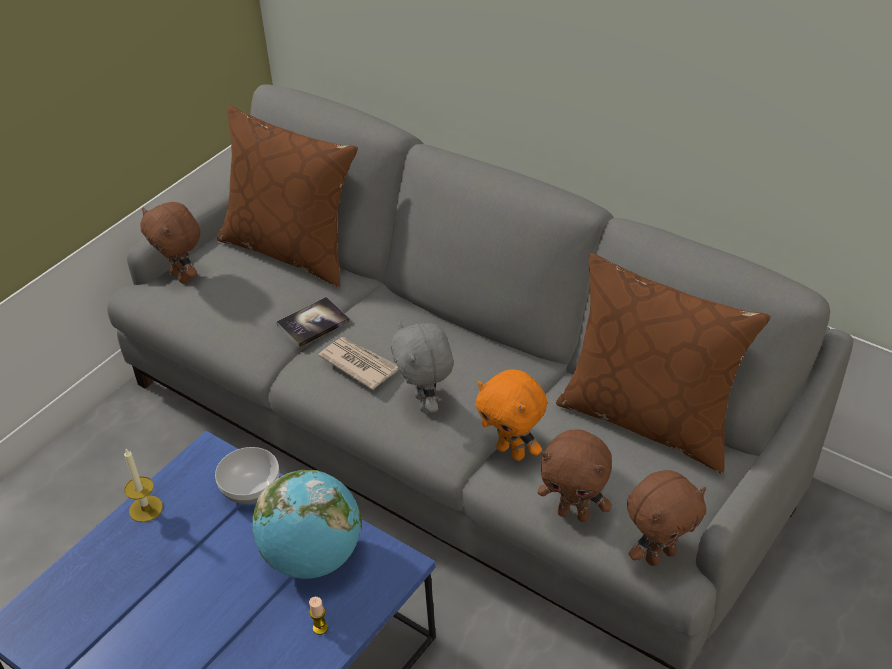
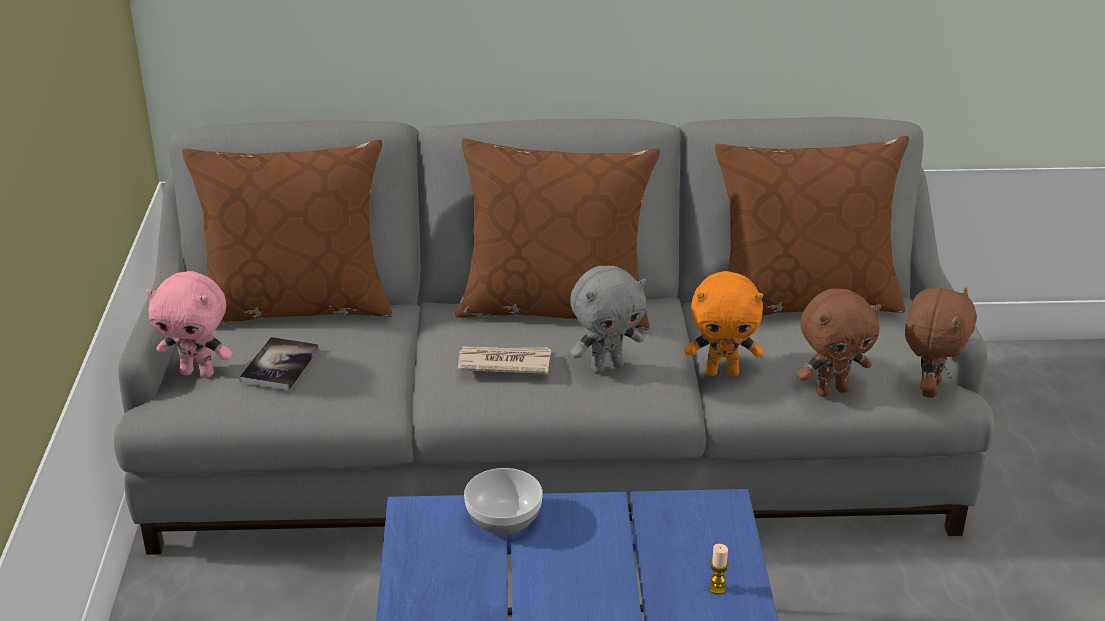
camera: 40 degrees left, 10 degrees down
candle [124,449,163,522] -> none
brown plush toy [140,202,200,284] -> pink plush toy [146,271,233,378]
globe [252,470,362,579] -> none
book [276,297,350,348] -> book moved to [239,337,319,390]
grey plush toy [391,321,454,413] -> grey plush toy turned 60 degrees counterclockwise [570,266,646,373]
none -> brown pillow [455,138,660,330]

